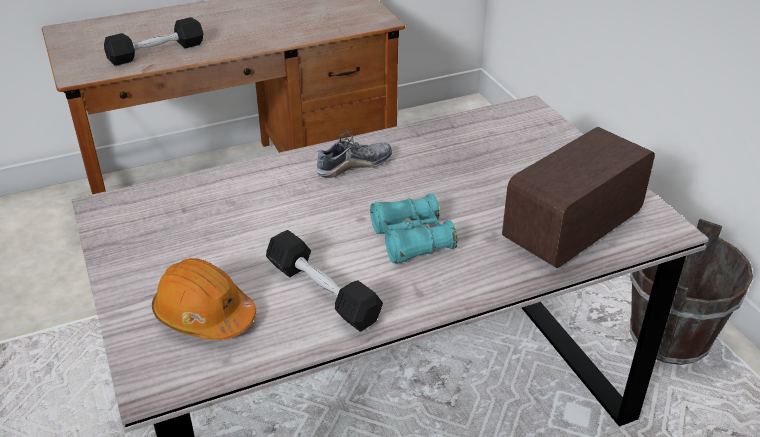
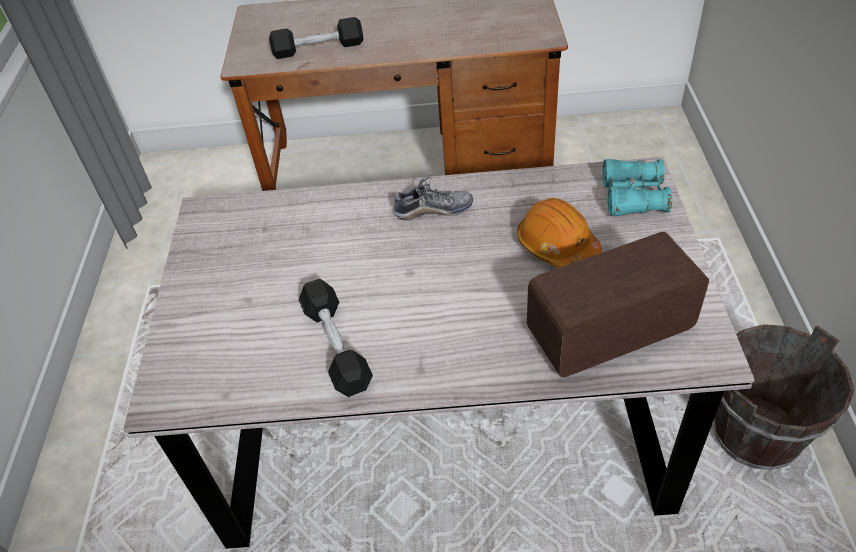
camera: 25 degrees right, 10 degrees up
orange hard hat [152,258,256,340] -> orange hard hat moved to [517,198,602,268]
turquoise binoculars [370,194,458,264] -> turquoise binoculars moved to [603,159,672,216]

